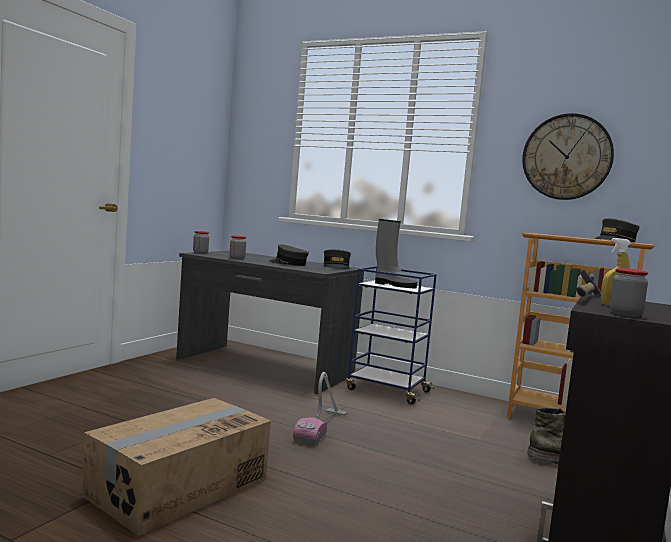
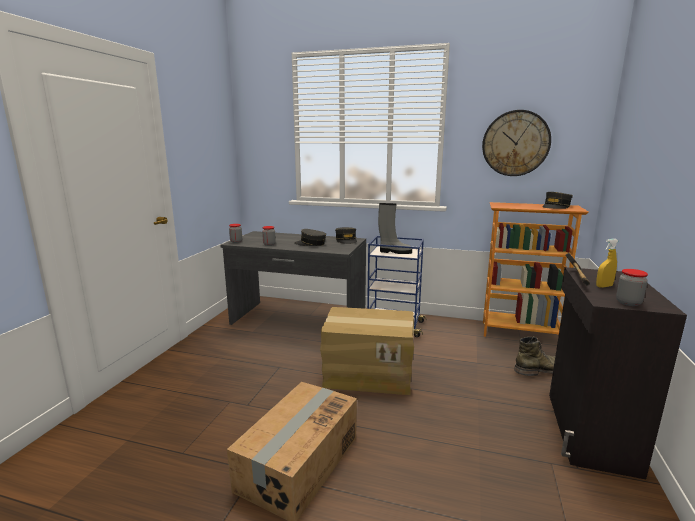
camera: 10 degrees left, 10 degrees up
vacuum cleaner [293,372,347,444] -> cardboard box [320,307,414,395]

